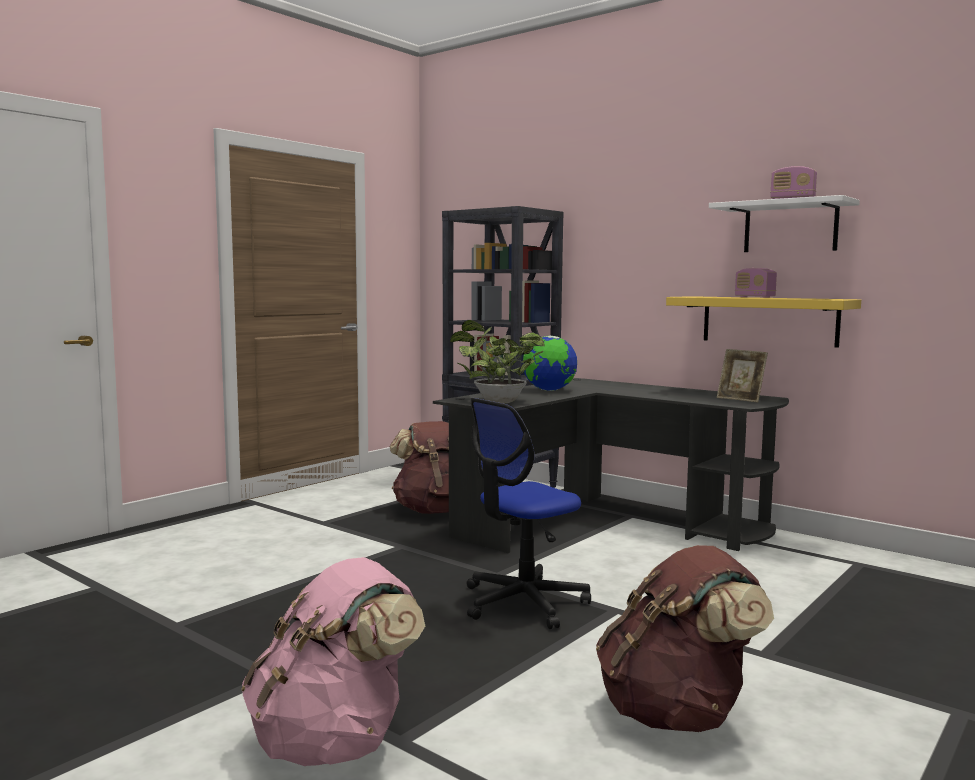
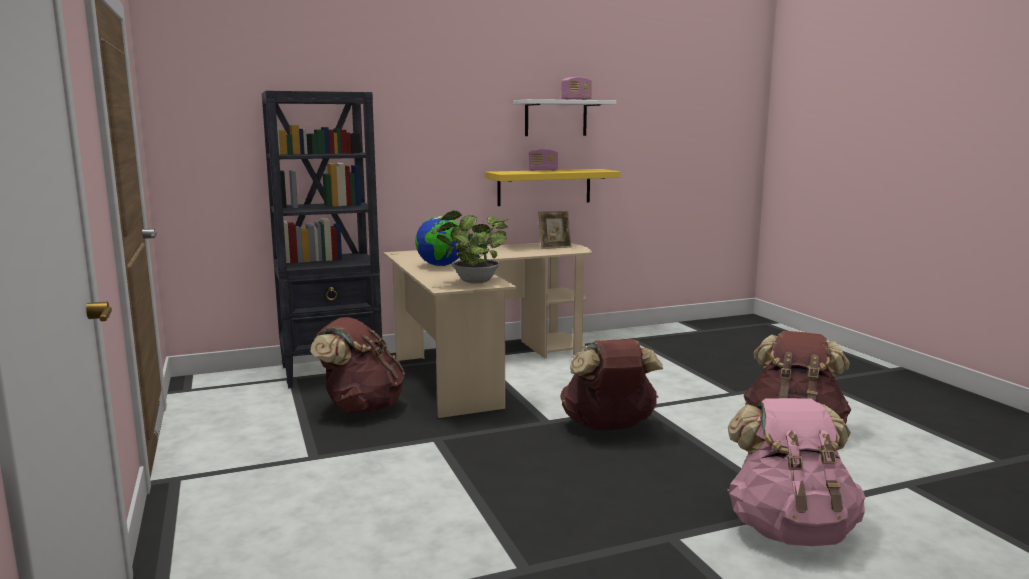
camera: 60 degrees left, 5 degrees up
black desk [433,378,789,553] -> beige desk [383,243,592,418]
office chair [467,398,591,629] -> brown backpack [560,339,663,430]

